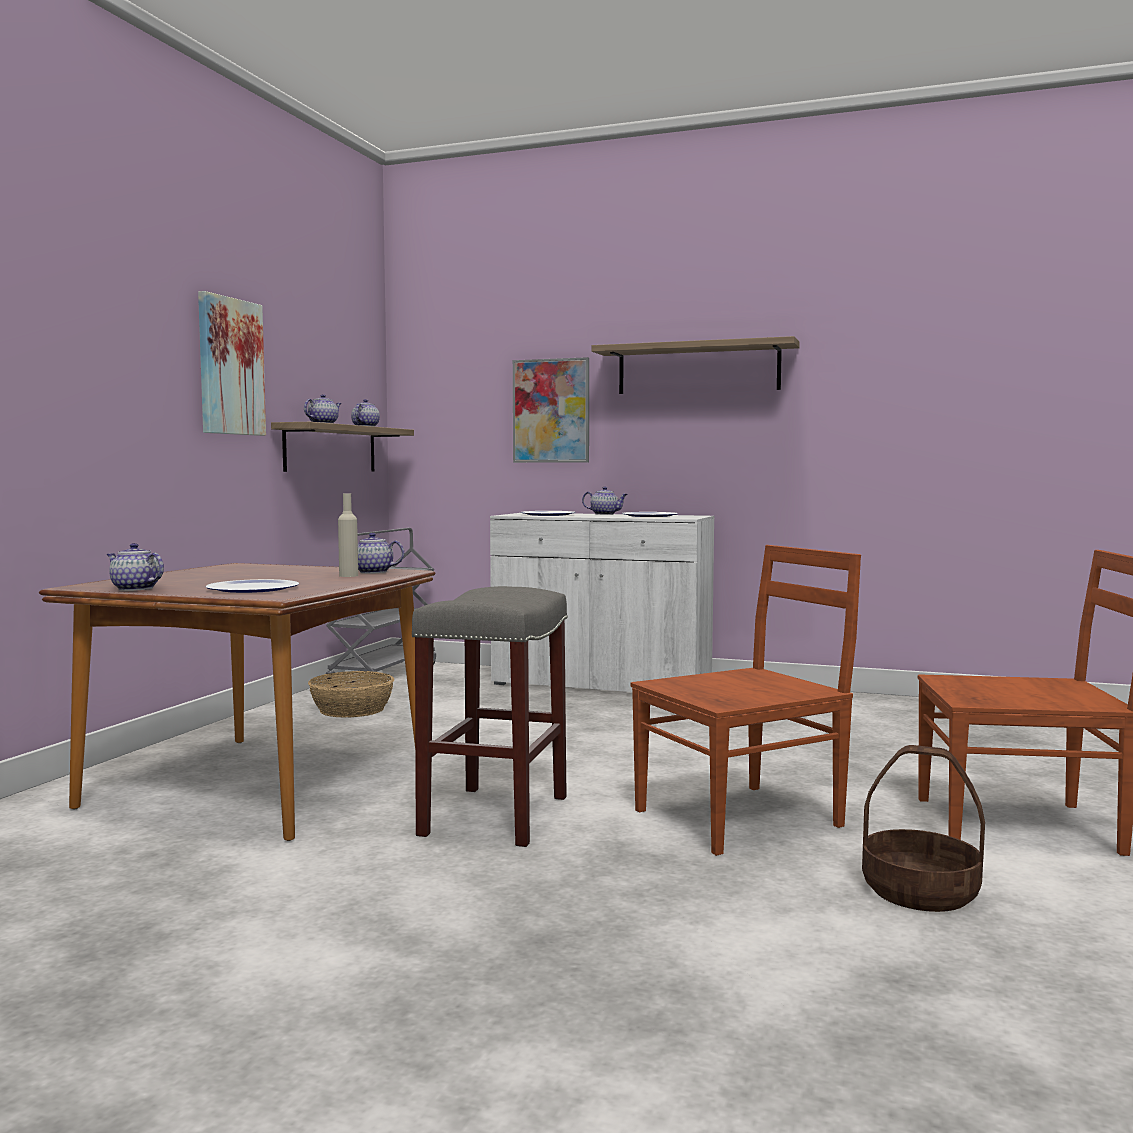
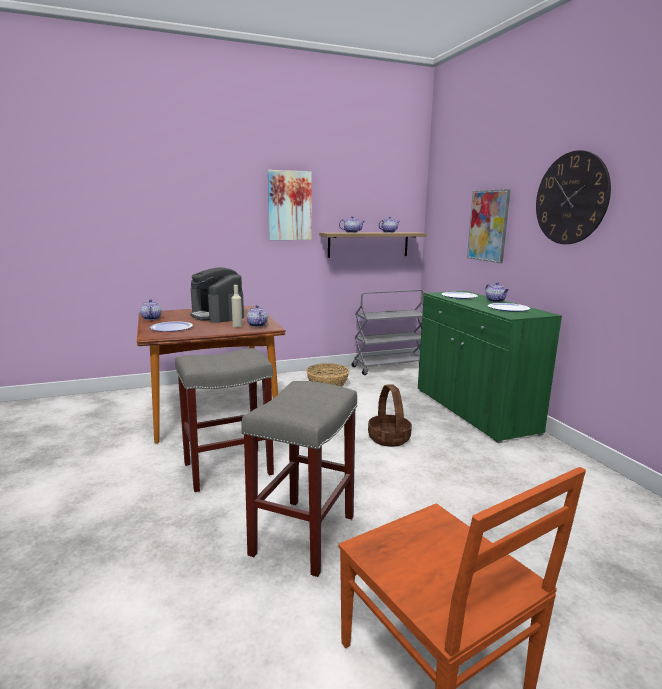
camera: 50 degrees right, 10 degrees up
white cabinet [490,513,714,692] -> green cabinet [418,291,562,443]
shelf [592,336,800,394] -> wall clock [536,150,611,244]
brown chair [631,545,861,856] -> grey stool [241,381,358,577]
basket [862,745,985,912] -> basket moved to [368,384,412,447]
none -> coffee machine [190,267,244,323]

